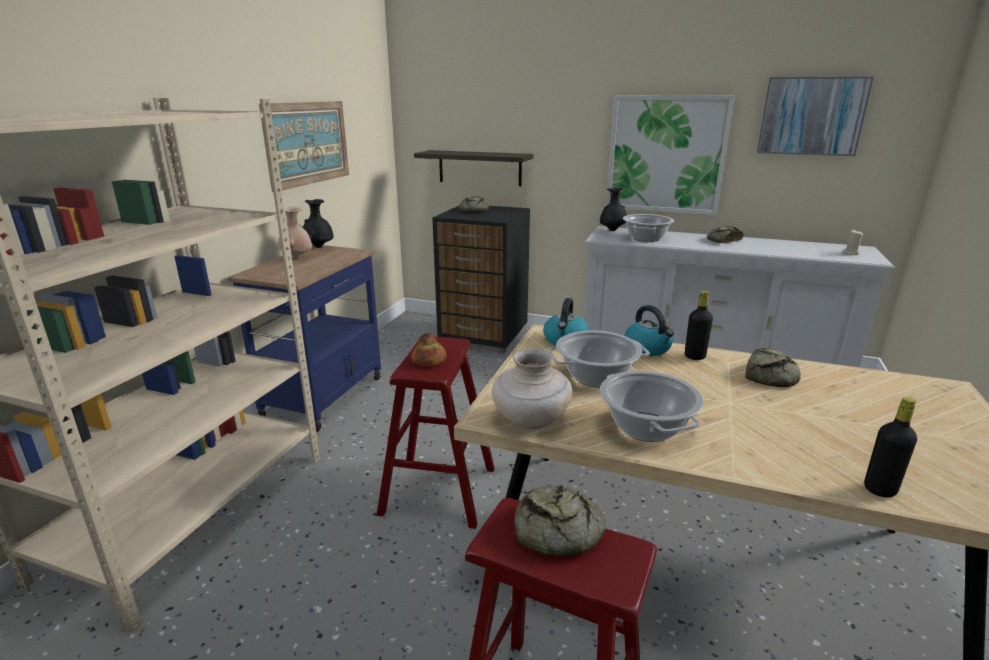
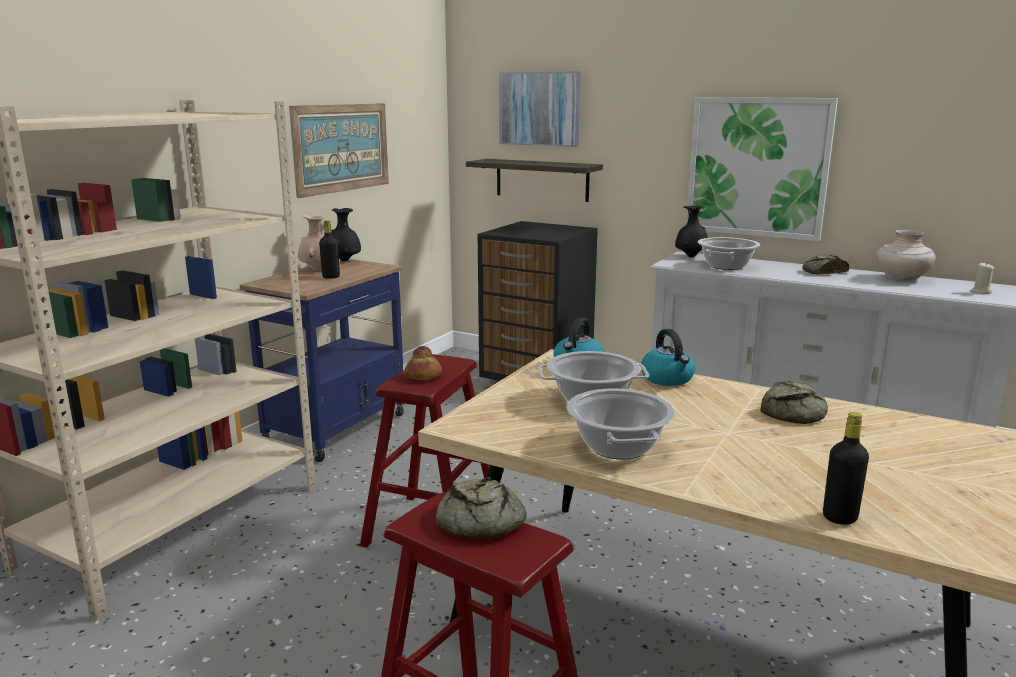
camera: 10 degrees right, 5 degrees down
bread [458,196,489,212] -> none
beige vase [492,349,572,429] -> beige vase moved to [876,230,935,281]
black bottle [685,291,713,360] -> black bottle moved to [319,220,340,279]
picture [757,77,874,156] -> picture moved to [499,72,581,147]

